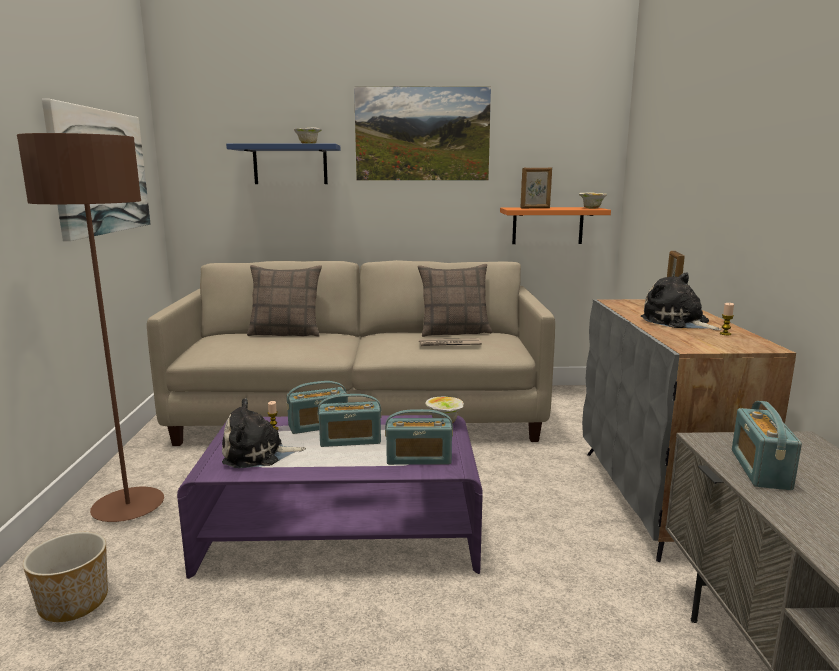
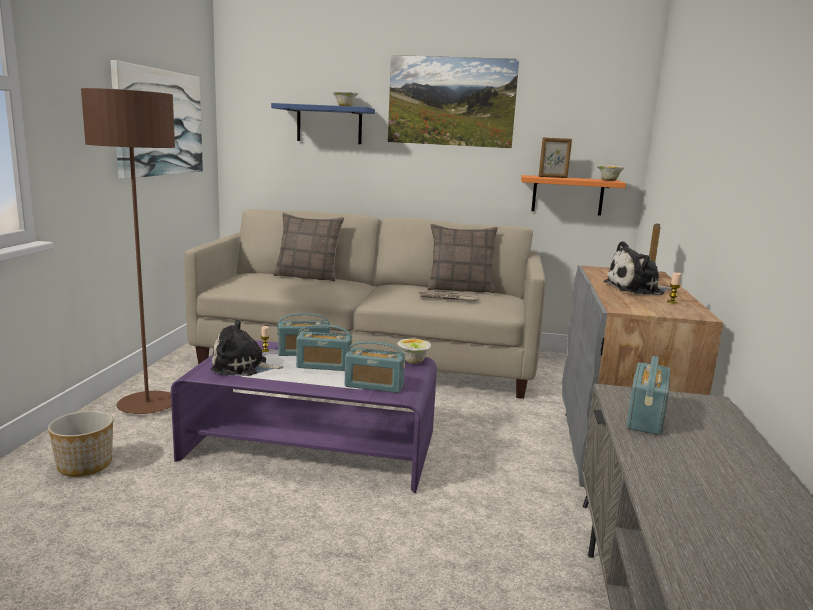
camera: 10 degrees right, 0 degrees up
plush toy [641,272,722,330] -> plush toy turned 75 degrees counterclockwise [603,241,672,295]

